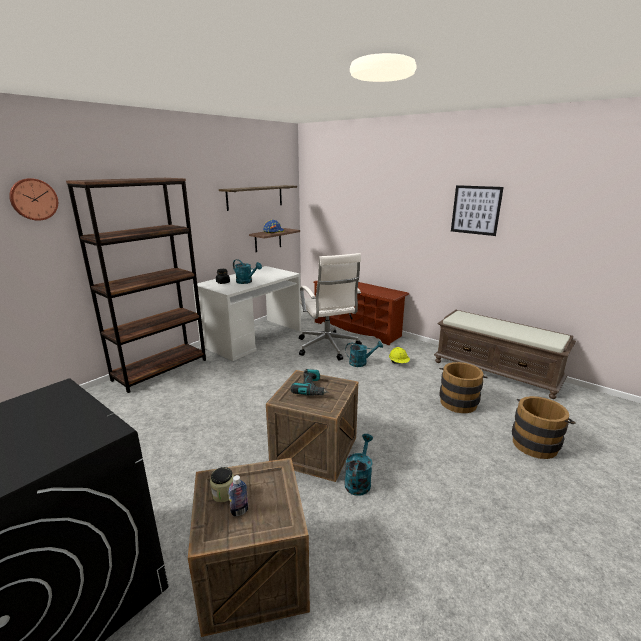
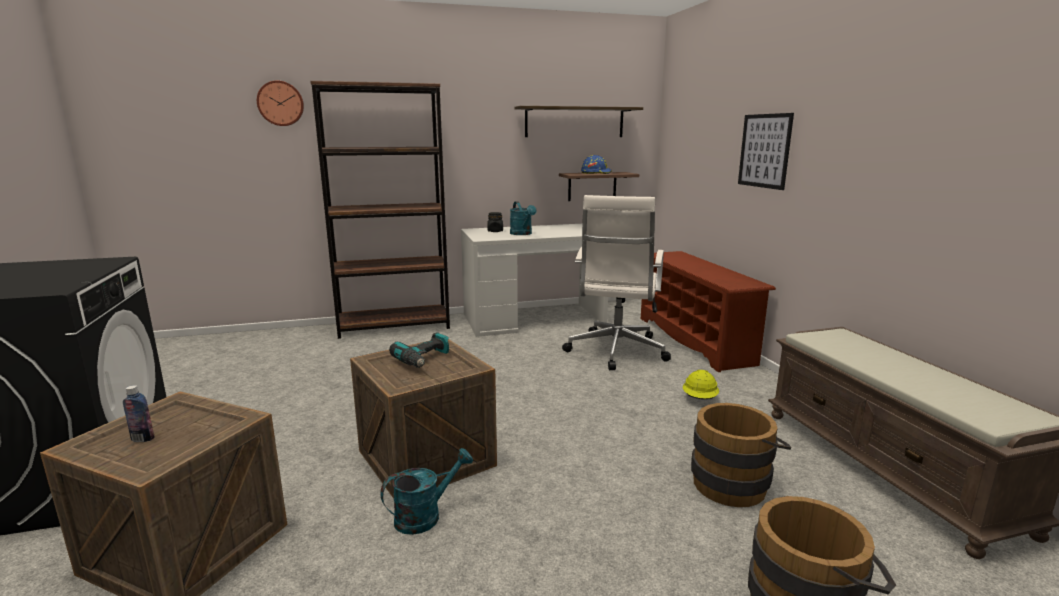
camera: 35 degrees right, 5 degrees down
jar [210,467,234,502] -> none
turquoise watering can [345,341,383,367] -> none
picture [451,185,504,236] -> picture moved to [738,113,794,190]

